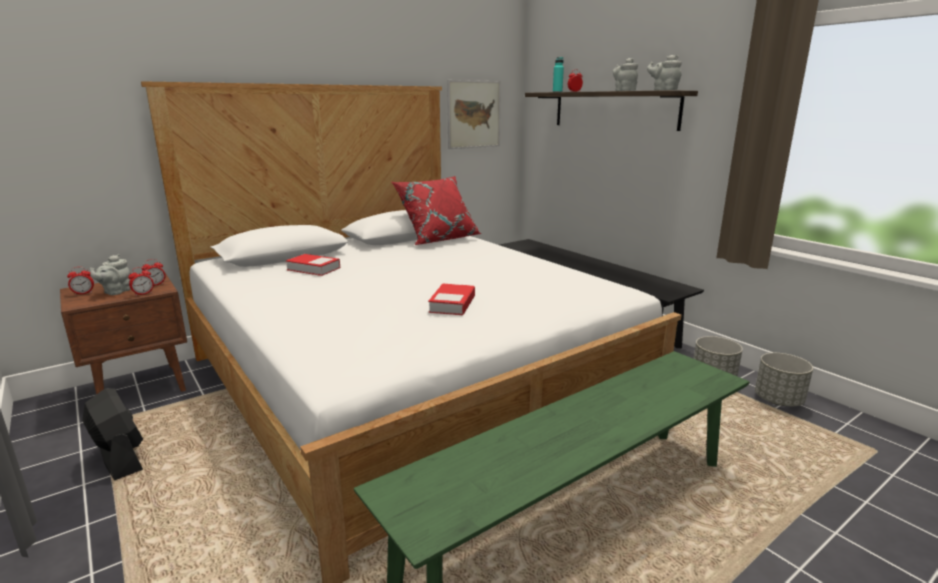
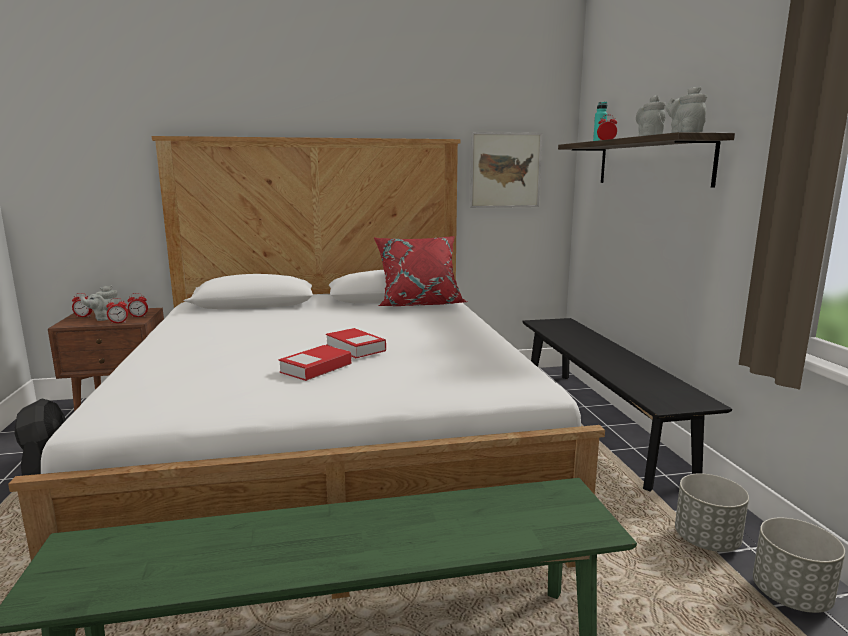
camera: 25 degrees right, 5 degrees down
book [286,254,340,276] -> book moved to [326,328,386,358]

